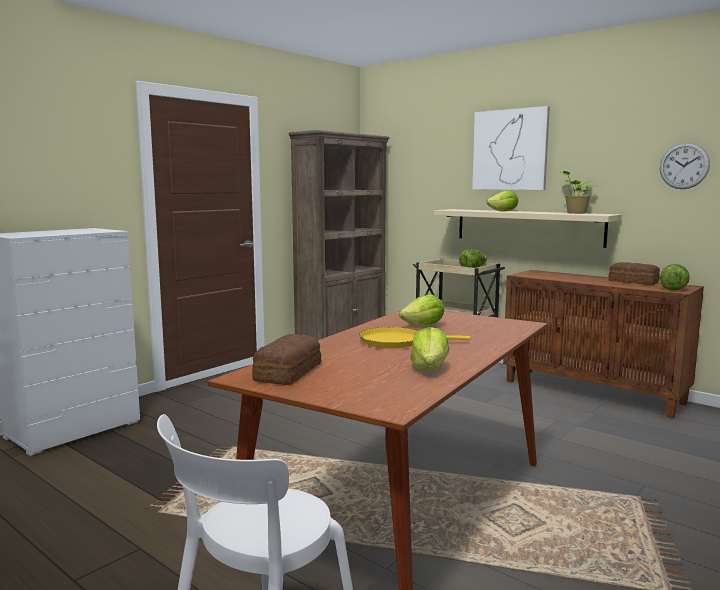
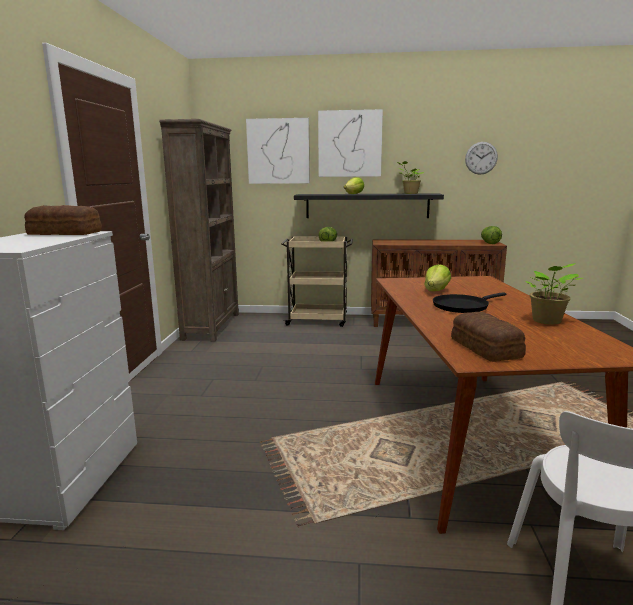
camera: 35 degrees left, 5 degrees up
yellow frying pan [359,327,471,348] -> black frying pan [433,292,506,313]
lettuce [411,327,449,371] -> potted plant [525,263,583,324]
beige shelf [434,209,622,248] -> black shelf [294,193,444,218]
bread [608,262,660,285] -> bread moved to [24,205,102,235]
none -> picture [246,118,310,184]

